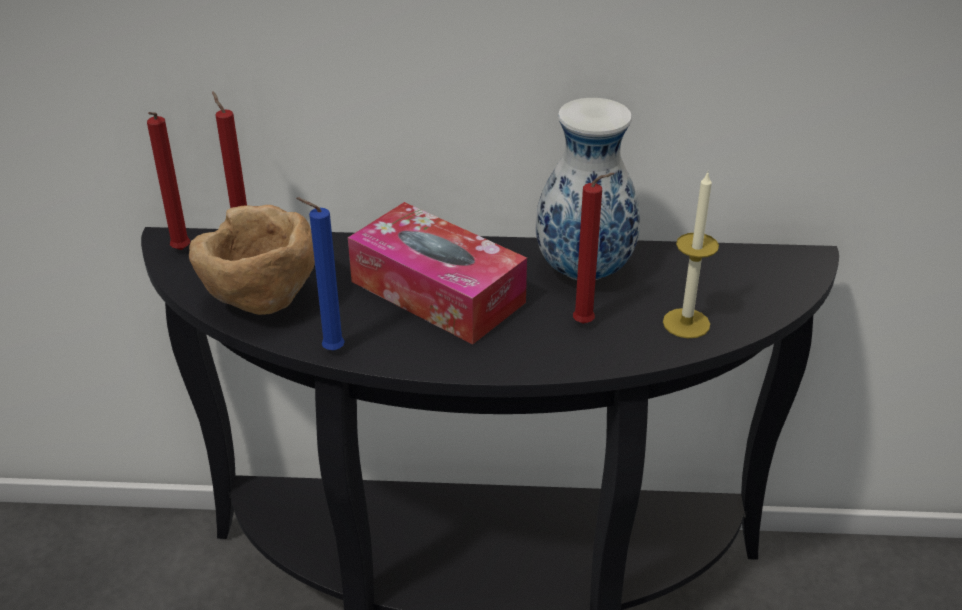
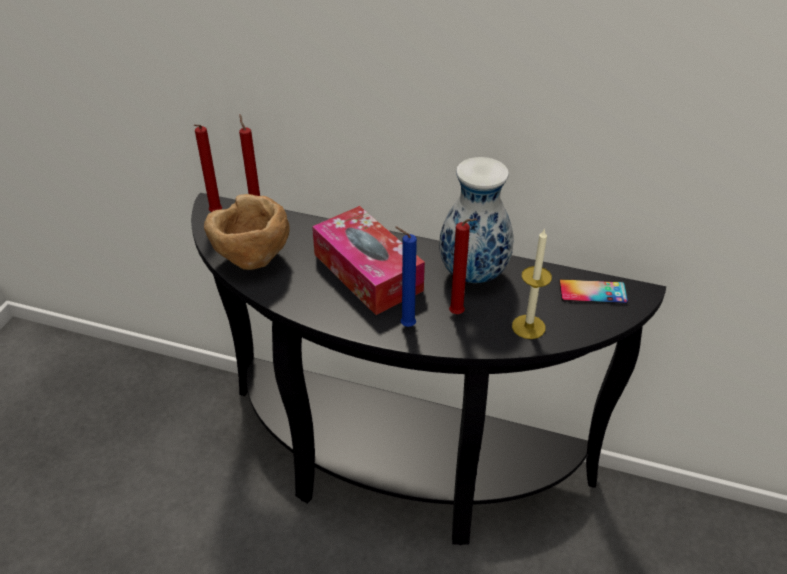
camera: 15 degrees right, 5 degrees up
blue candle [296,198,345,350] -> blue candle moved to [395,227,417,327]
none -> phone [559,279,628,304]

